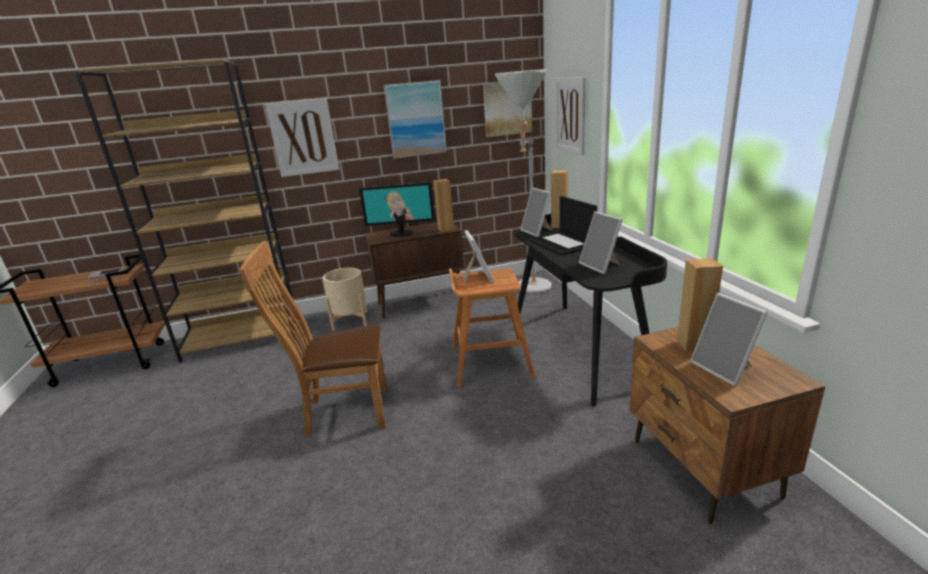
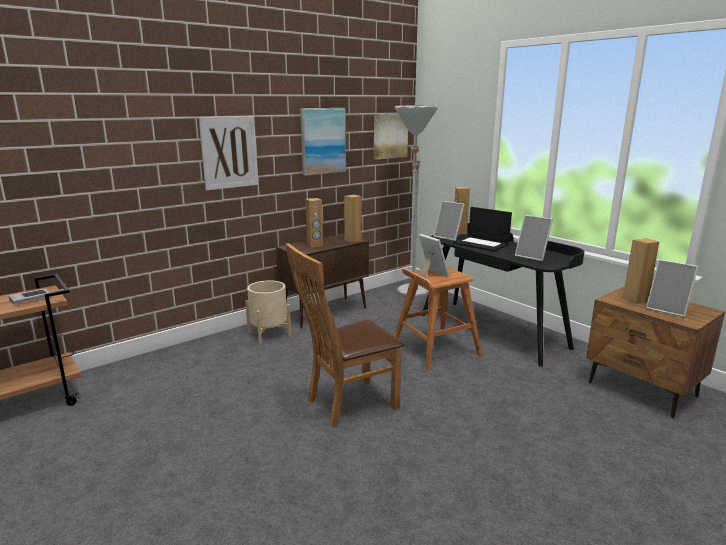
camera: 25 degrees left, 5 degrees down
brown bookcase [75,59,296,363] -> none
monitor [359,182,435,237] -> brown speaker [305,198,323,247]
picture [555,77,586,155] -> none

